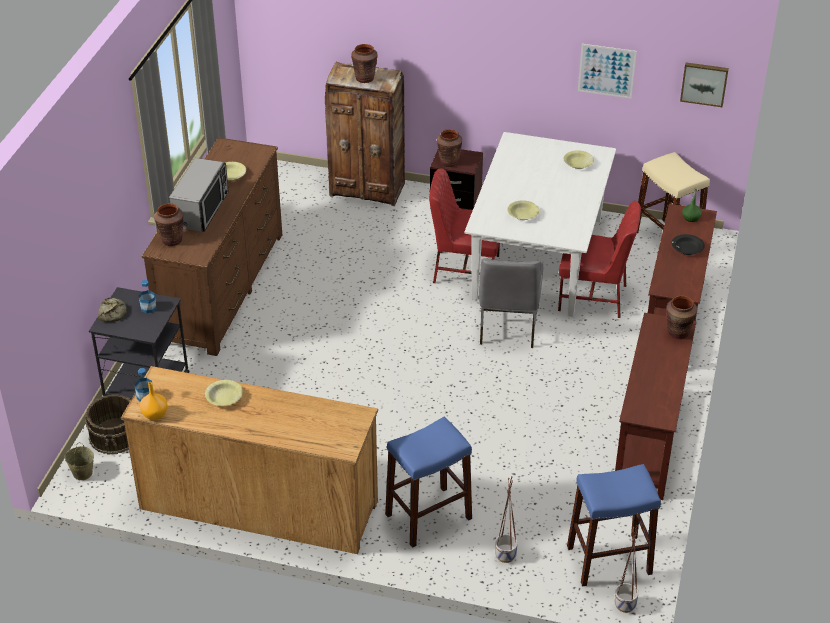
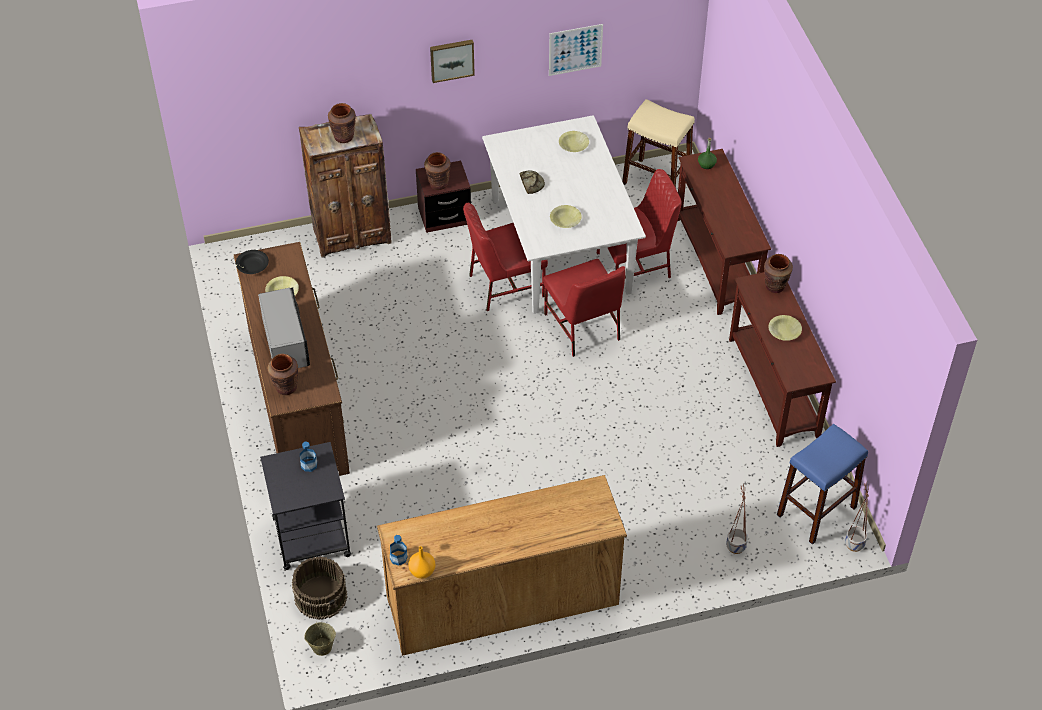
camera: 30 degrees left, 10 degrees up
bread [98,298,127,322] -> bread moved to [520,171,545,194]
yellow bowl [205,380,243,406] -> yellow bowl moved to [768,315,802,341]
blue stool [385,417,472,548] -> none
grey chair [479,258,543,348] -> red chair [543,259,625,357]
black bowl [672,234,705,255] -> black bowl moved to [236,250,269,274]
picture [680,62,729,107] -> picture moved to [430,40,475,83]

